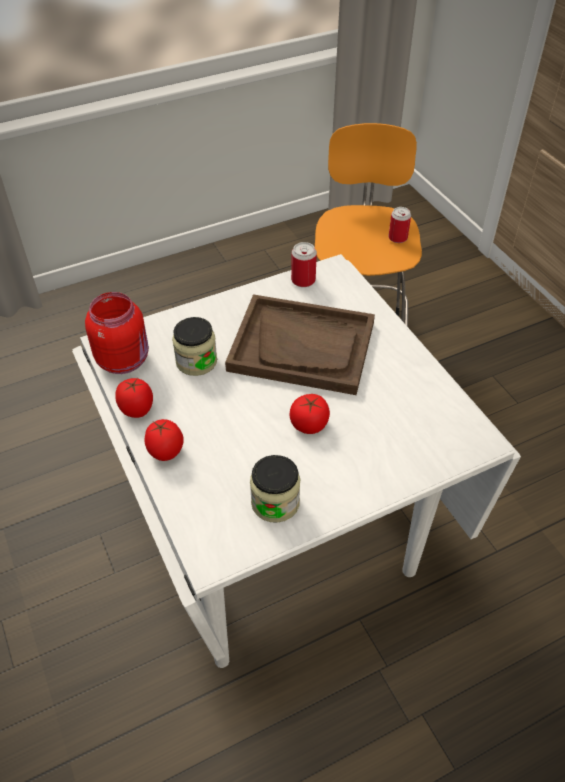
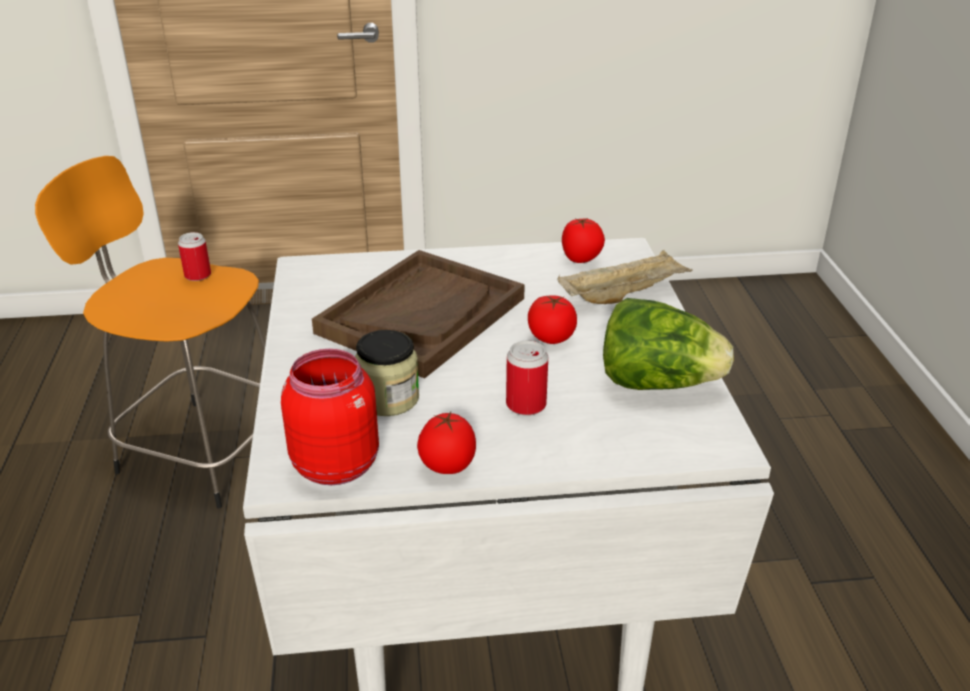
camera: 70 degrees left, 15 degrees down
tomato [145,419,184,461] -> tomato moved to [562,218,605,263]
jar [250,455,300,523] -> lettuce [603,298,734,390]
can [291,242,317,287] -> can moved to [506,341,548,415]
none -> beige tray [557,250,693,304]

